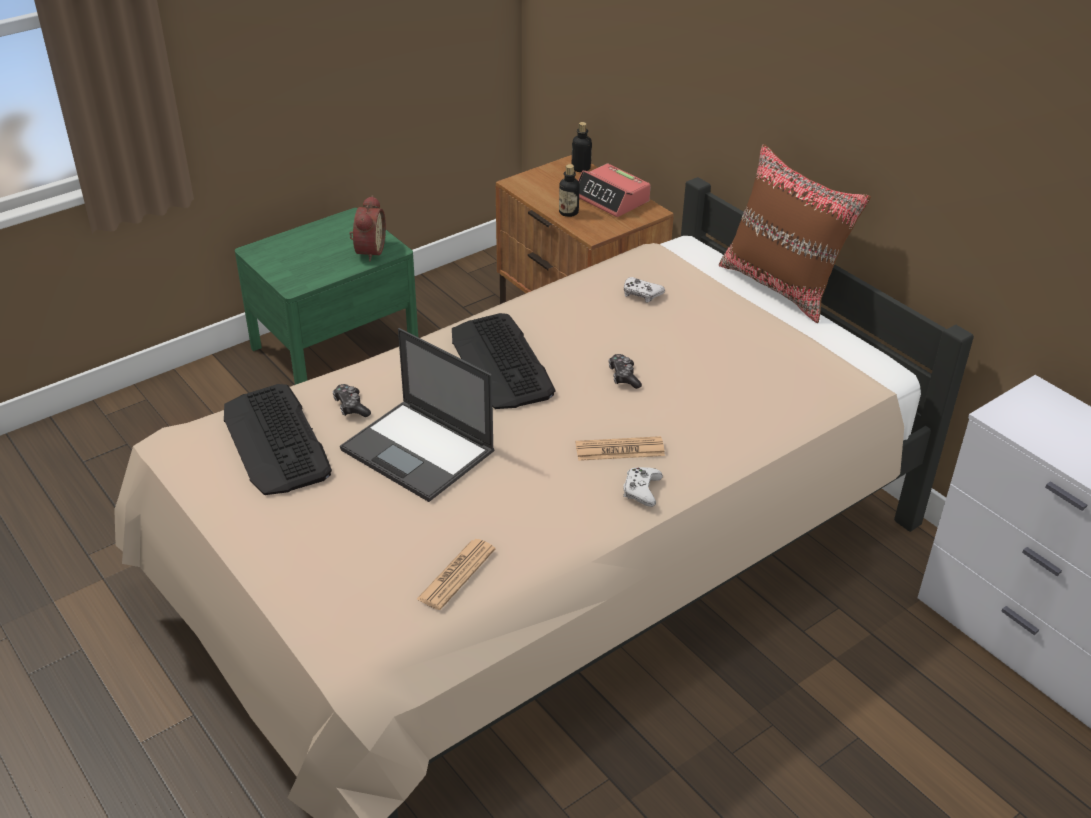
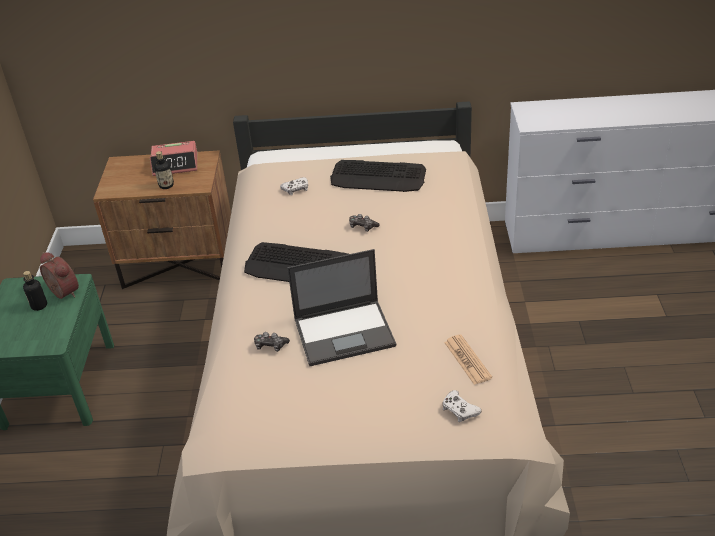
camera: 50 degrees left, 0 degrees up
keyboard [224,384,332,495] -> keyboard moved to [330,160,426,192]
bottle [572,122,592,172] -> bottle moved to [23,271,47,311]
newspaper [575,436,665,461] -> none
white game controller [623,467,663,507] -> white game controller moved to [442,390,482,422]
brown pillow [719,144,871,323] -> none

